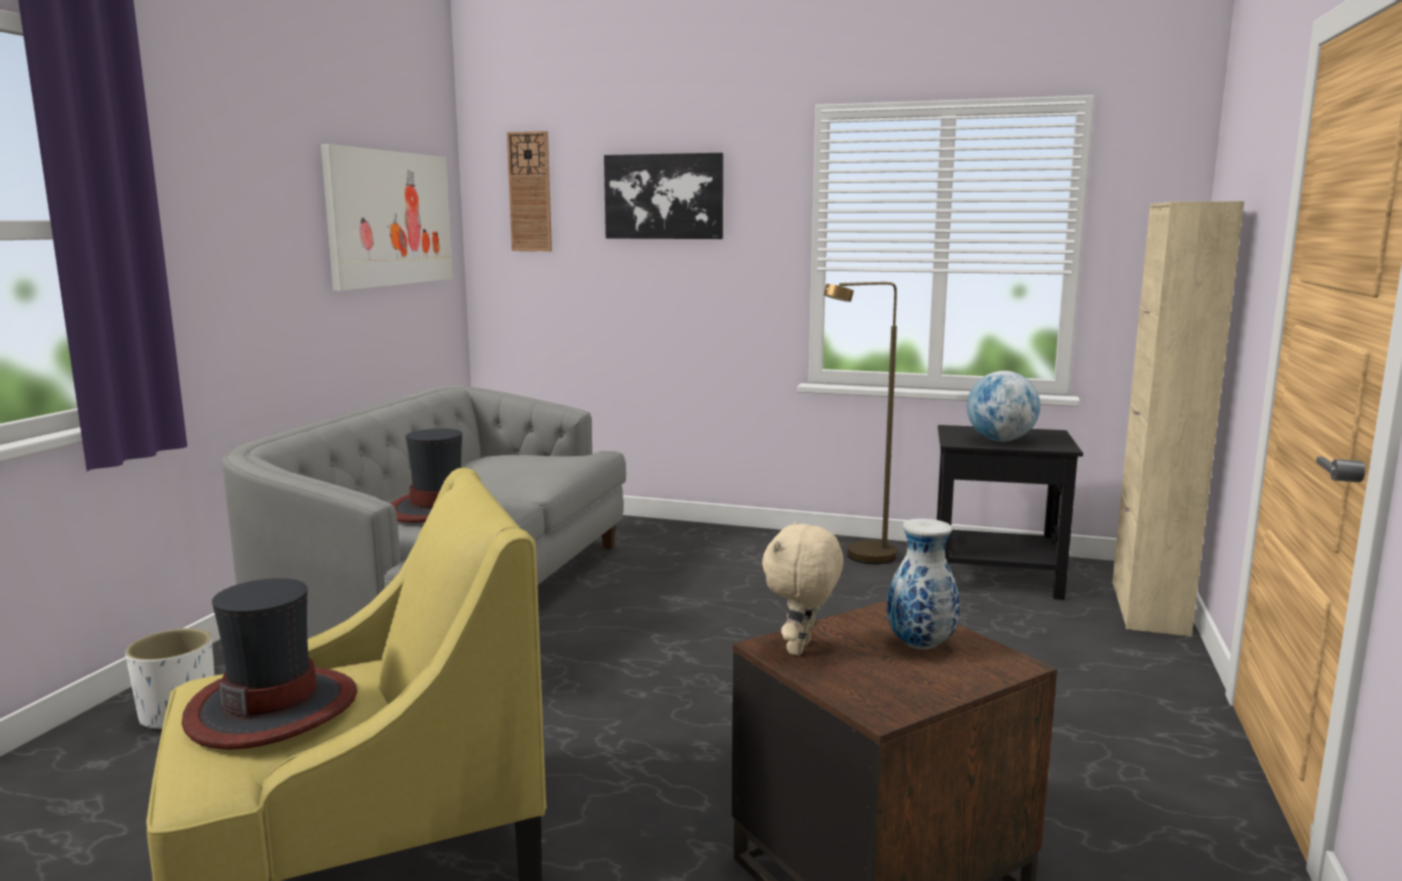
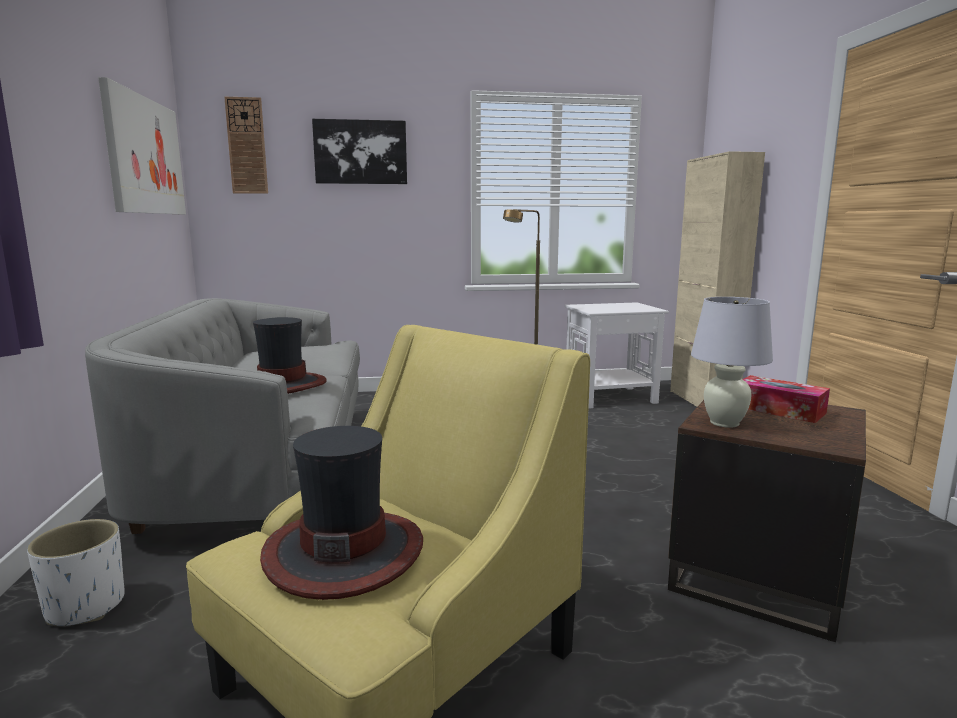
camera: 25 degrees left, 0 degrees up
beige plush toy [762,521,844,656] -> white table lamp [691,297,773,428]
vase [887,518,960,649] -> tissue box [743,375,830,423]
black side table [937,425,1083,600] -> white side table [565,302,669,409]
globe [967,371,1040,441] -> none

